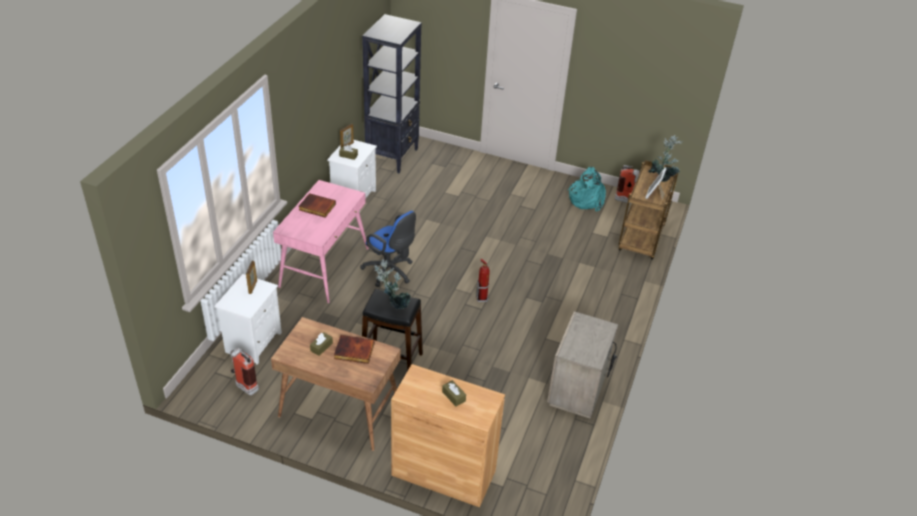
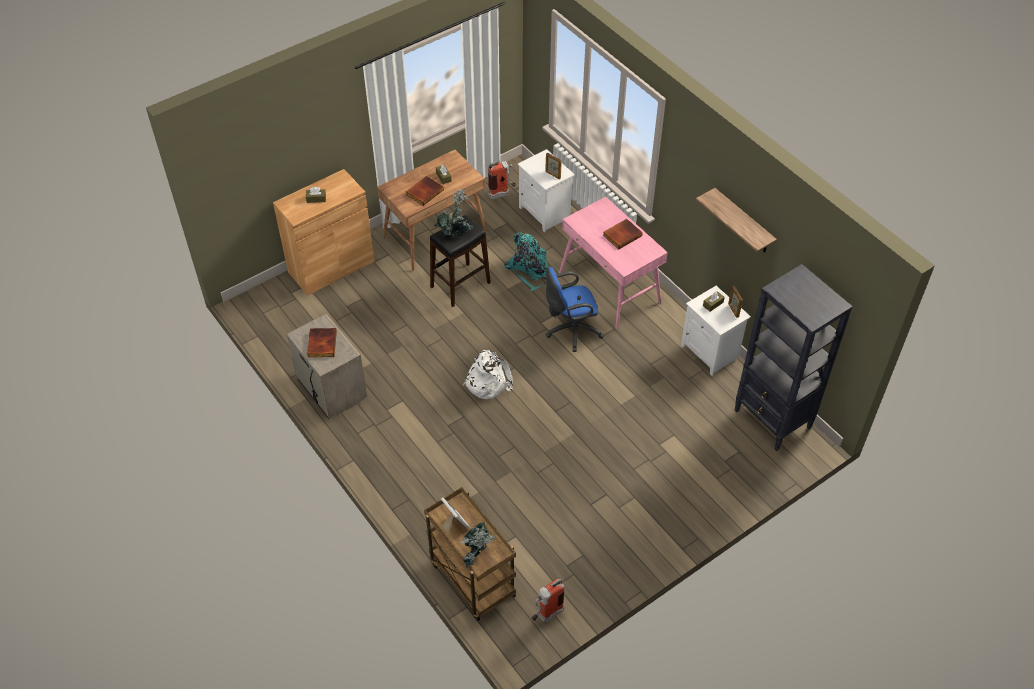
camera: 125 degrees right, 10 degrees up
fire extinguisher [476,259,490,302] -> white backpack [463,350,513,399]
turquoise backpack [567,167,606,212] -> turquoise backpack moved to [504,233,549,291]
none -> book [307,328,337,357]
none -> shelf [696,188,777,253]

